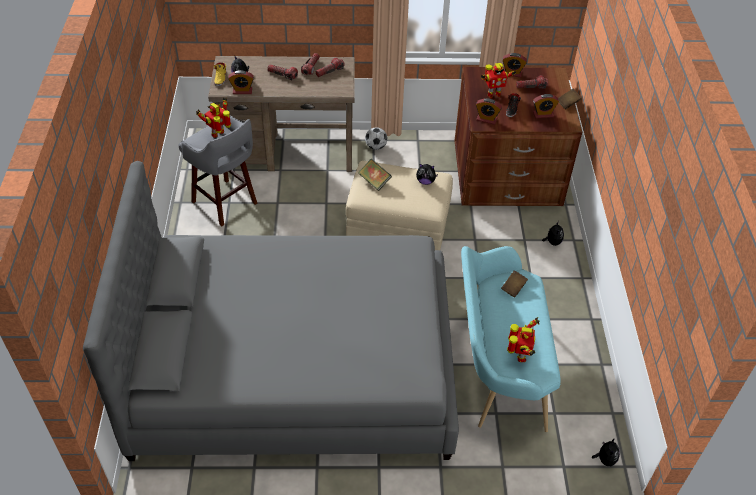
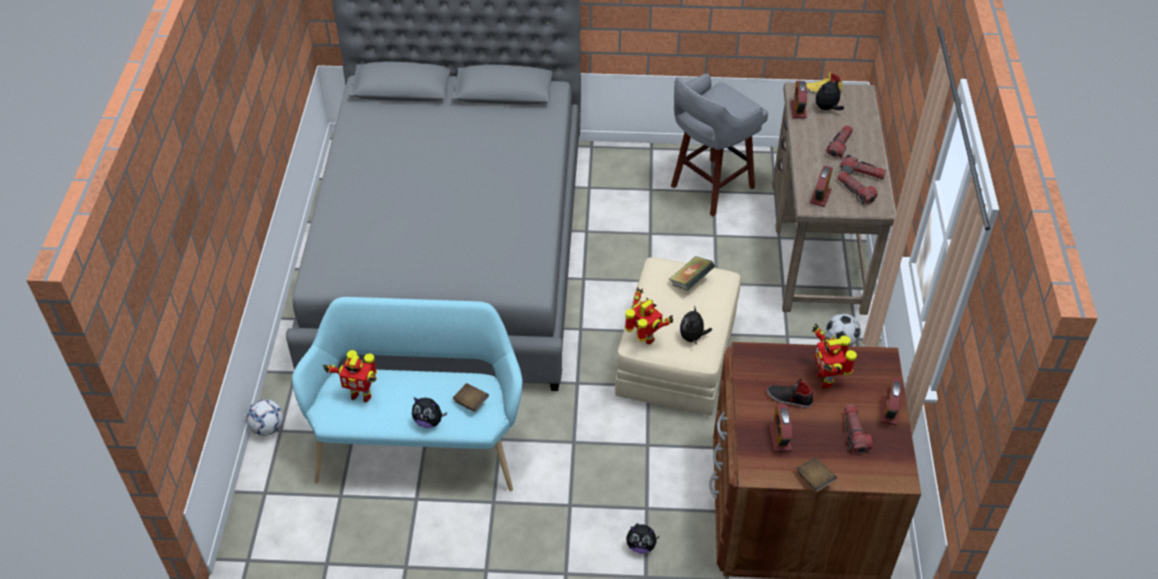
camera: 95 degrees right, 0 degrees up
toy robot [196,97,231,138] -> toy robot moved to [625,287,673,344]
alarm clock [476,99,502,125] -> alarm clock moved to [810,166,833,207]
plush toy [592,438,620,466] -> plush toy moved to [412,397,447,428]
none -> football [246,399,283,436]

